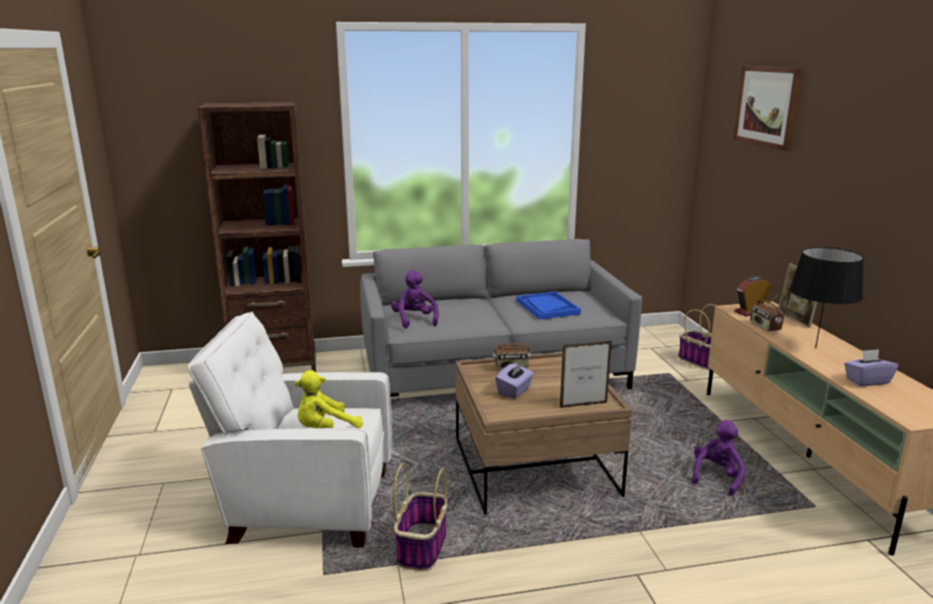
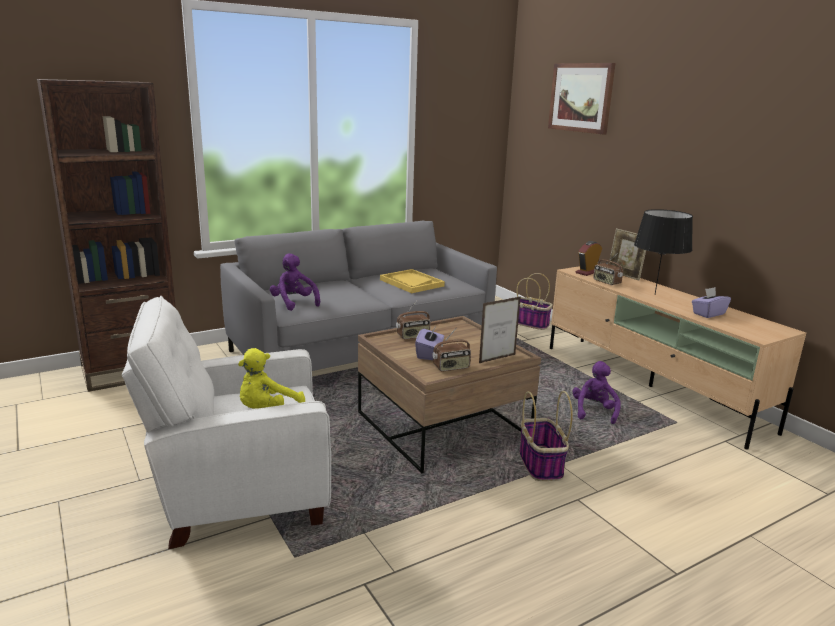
camera: 20 degrees left, 0 degrees up
basket [393,463,447,571] -> basket moved to [519,391,573,481]
blue tray [517,291,581,320] -> yellow tray [380,269,445,293]
none -> radio [432,327,471,372]

